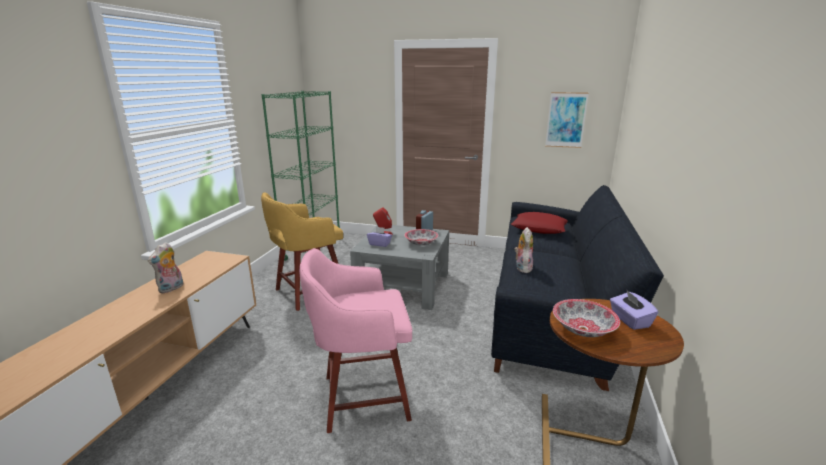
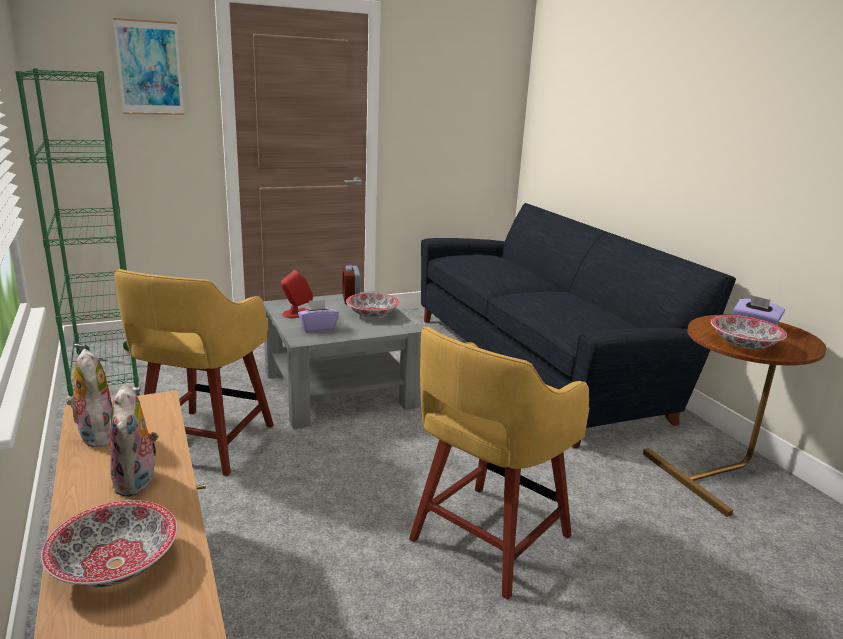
camera: 40 degrees left, 0 degrees up
pink stool [299,248,412,433] -> yellow stool [409,327,589,600]
red pillow [511,212,568,234] -> none
plush toy [514,227,533,273] -> plush toy moved to [66,349,112,447]
picture [545,92,589,148] -> picture moved to [113,18,184,115]
none -> bowl [41,500,177,587]

